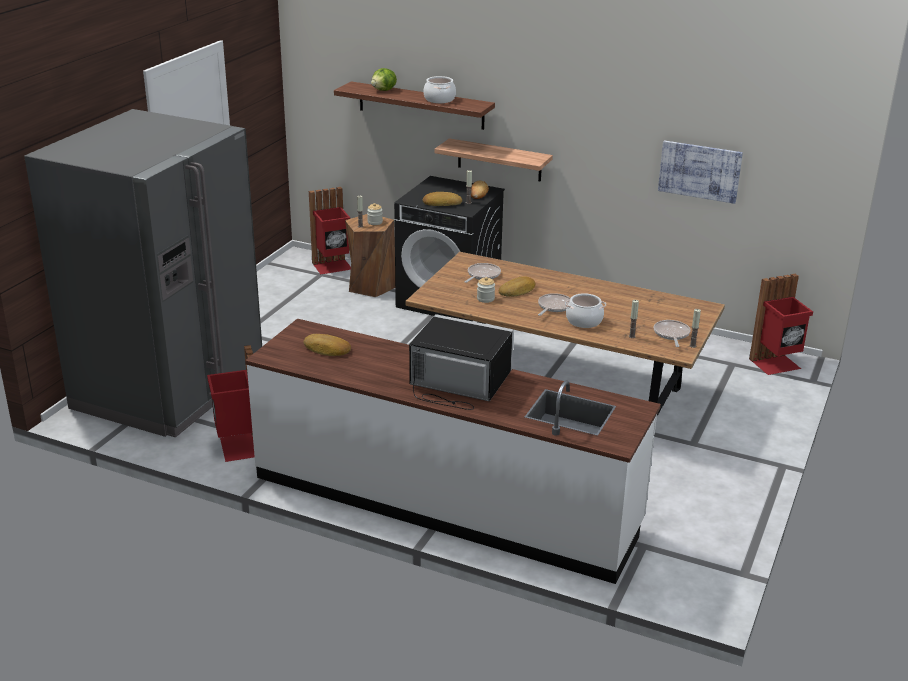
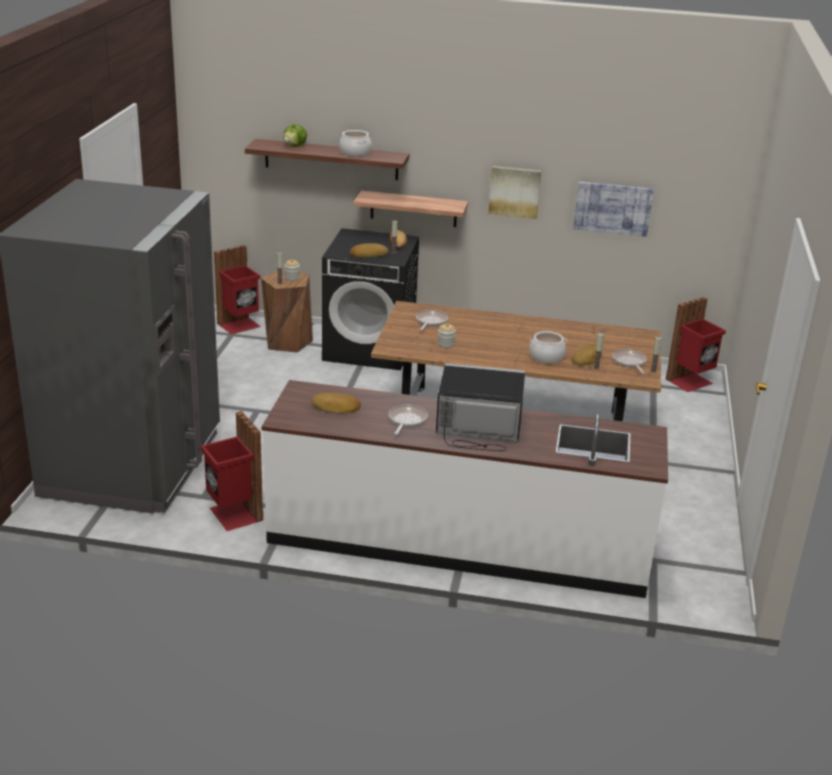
camera: 15 degrees left, 0 degrees up
bread [499,277,535,297] -> bread moved to [572,344,602,366]
frying pan [538,293,570,316] -> frying pan moved to [388,405,428,435]
none -> picture [488,166,541,219]

